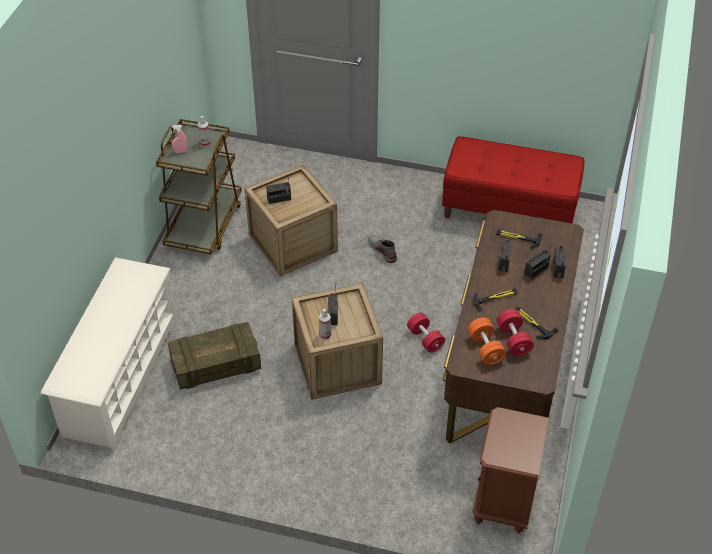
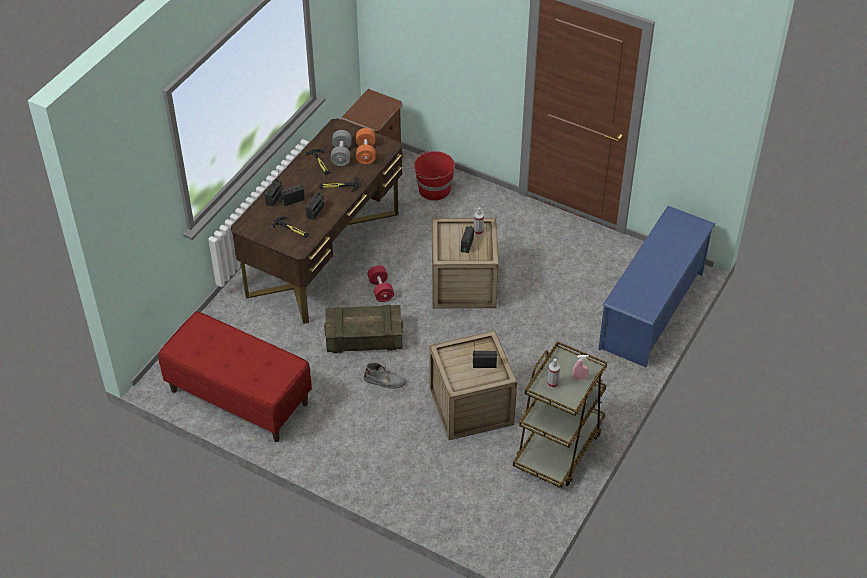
camera: 165 degrees left, 0 degrees up
white shoe rack [41,257,177,452] -> blue shoe rack [598,206,715,367]
crate [168,322,261,390] -> crate moved to [324,305,403,353]
grey boot [368,235,397,263] -> grey boot turned 60 degrees counterclockwise [364,362,406,389]
red dumbbell [497,309,534,356] -> grey dumbbell [331,130,352,166]
none -> red bucket [412,150,455,201]

